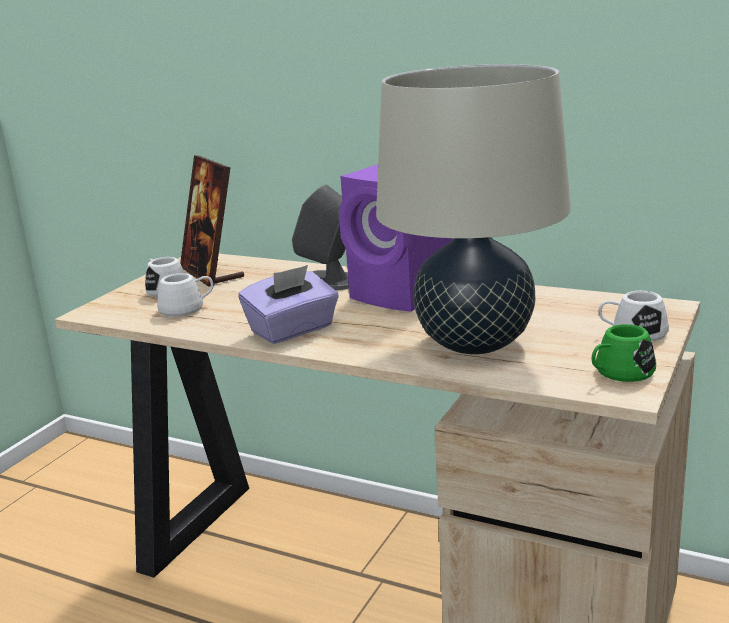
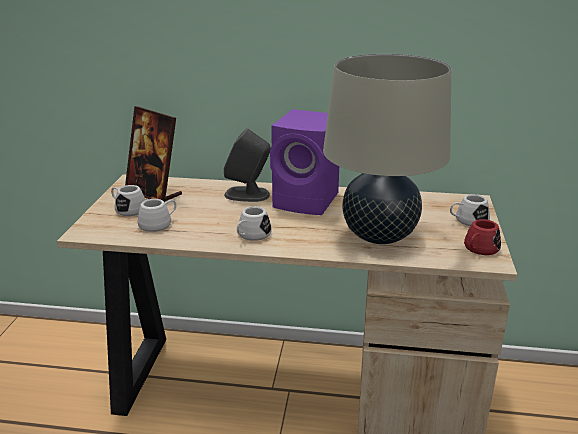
camera: 20 degrees left, 5 degrees up
purple tissue box [239,265,339,344] -> white mug [237,206,272,241]
green mug [592,324,656,382] -> red mug [464,219,501,255]

